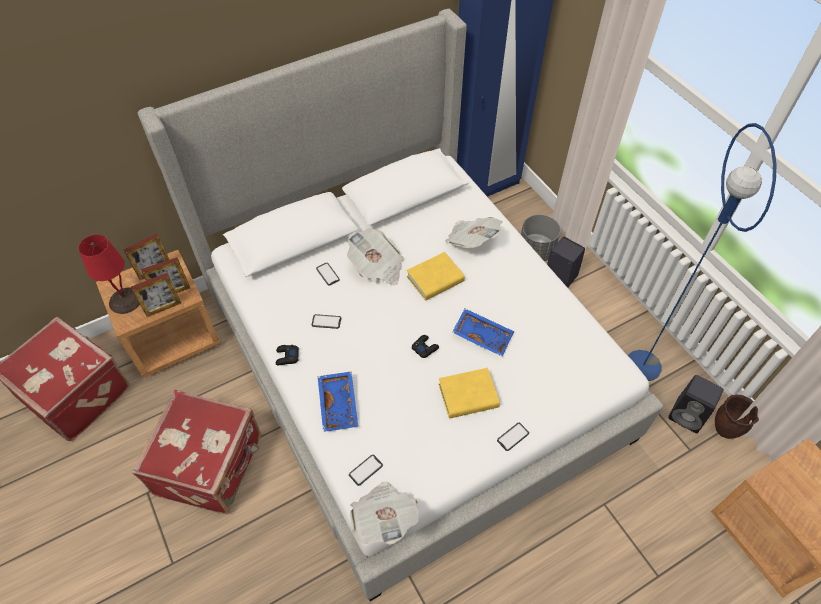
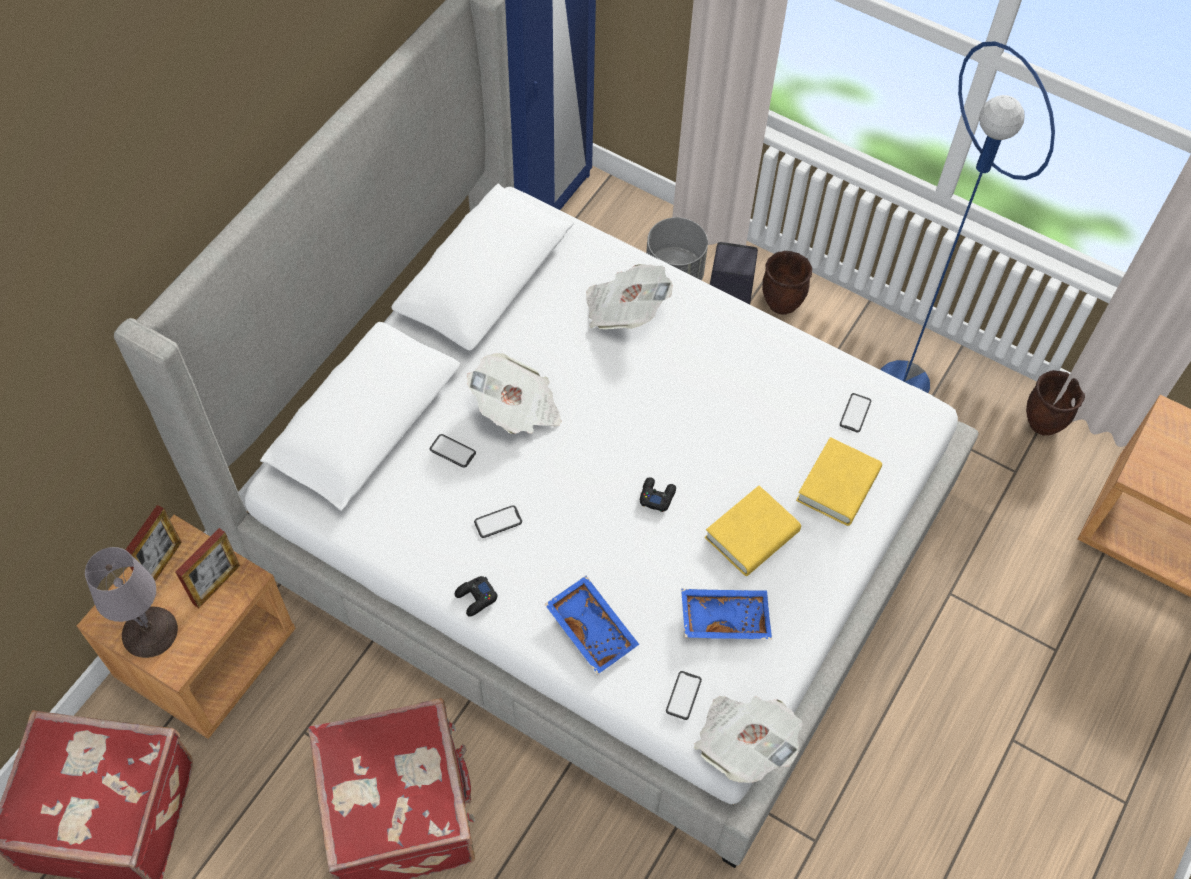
camera: 30 degrees left, 5 degrees up
red table lamp [78,234,140,314] -> grey table lamp [85,547,178,658]
picture frame [131,273,181,317] -> none
yellow book [407,252,465,301] -> yellow book moved to [796,437,882,526]
blue tray [452,308,514,356] -> blue tray moved to [681,589,772,639]
phone [497,423,529,451] -> phone moved to [840,393,871,432]
black speaker [668,375,724,433] -> none
none -> brown planter [762,251,812,315]

